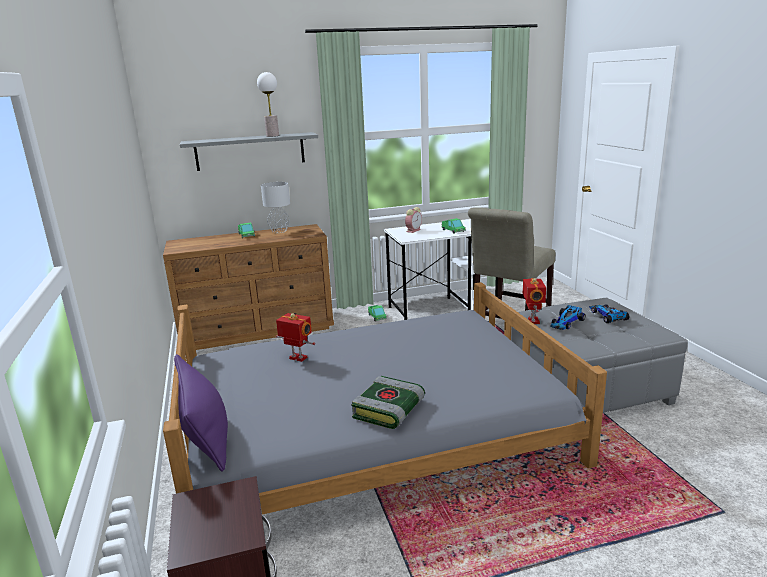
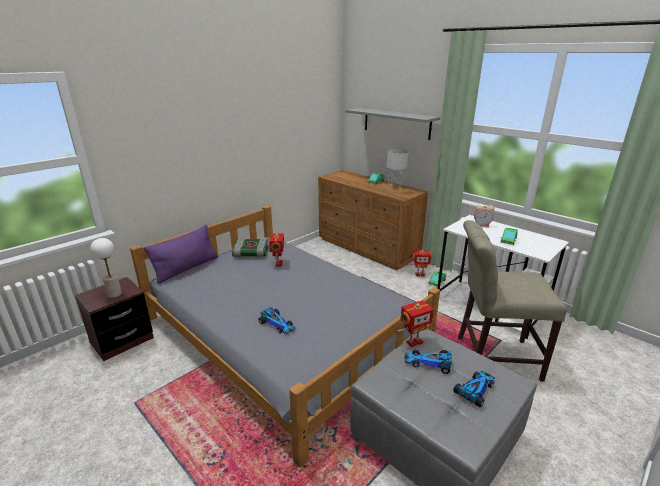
camera: 60 degrees right, 5 degrees up
table lamp [257,72,279,137] -> table lamp moved to [90,238,122,298]
book [352,376,425,429] -> book moved to [232,238,269,257]
none -> toy car [258,307,296,334]
none -> toy robot [408,250,435,277]

